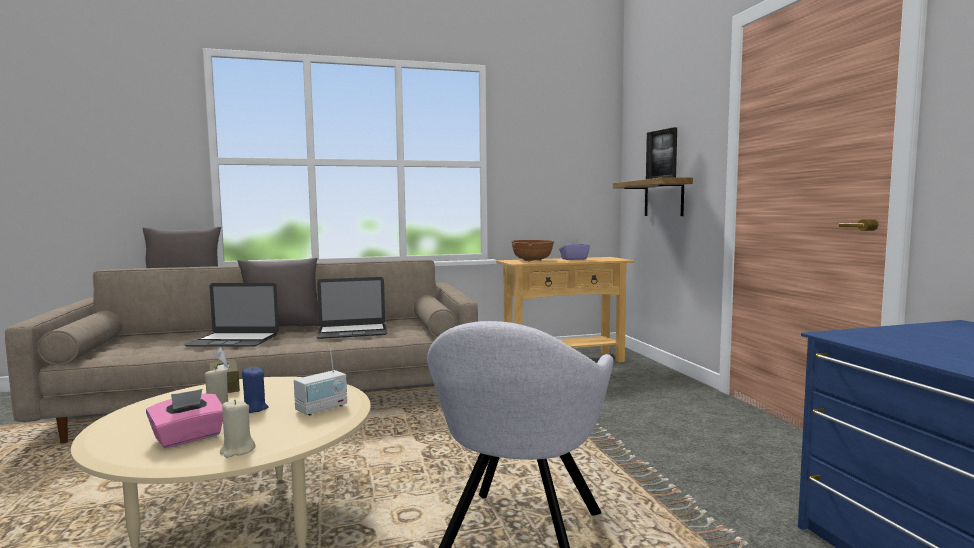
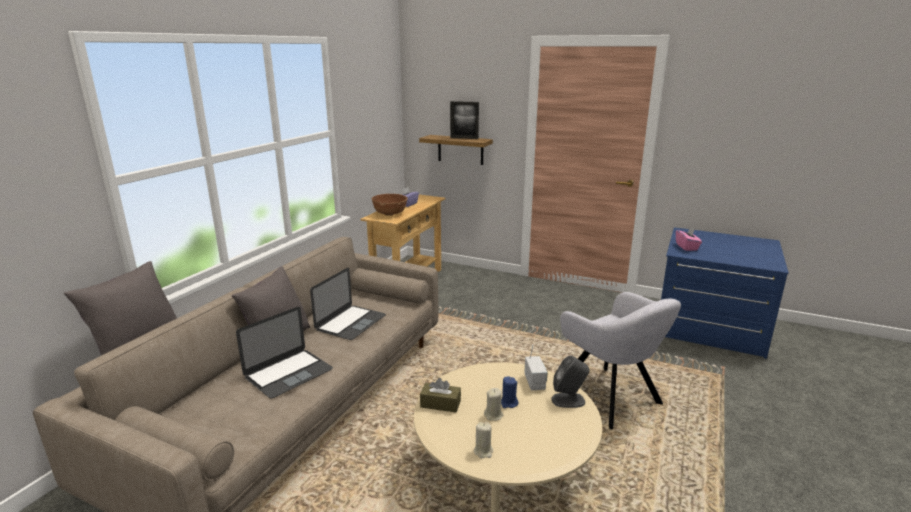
camera: 50 degrees left, 15 degrees up
pink tissue box [146,389,223,448] -> pink tissue box moved to [676,227,702,251]
beige candle [220,399,255,458] -> beige candle moved to [474,422,493,458]
none -> grey speaker [551,355,590,408]

